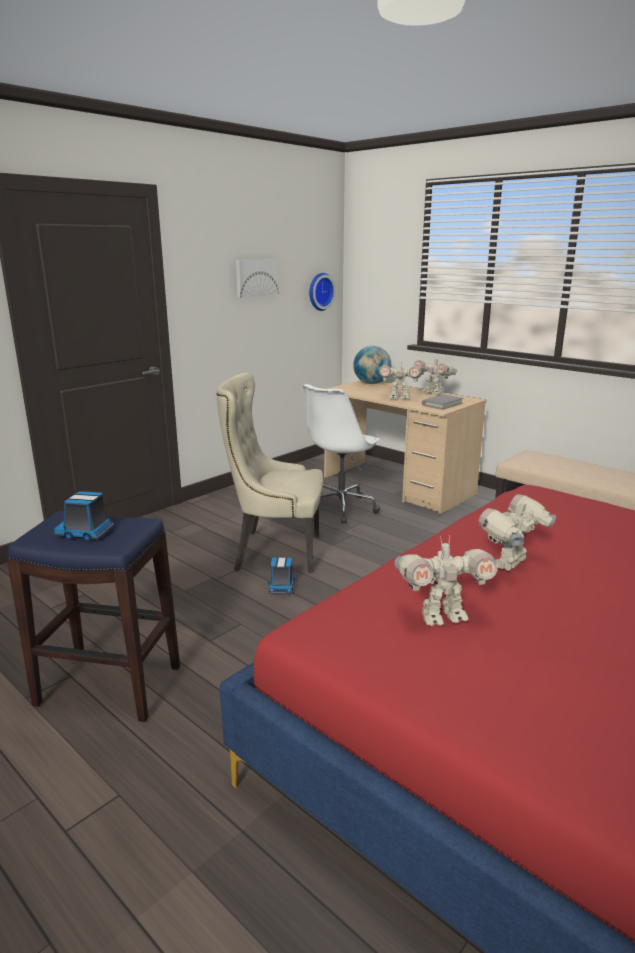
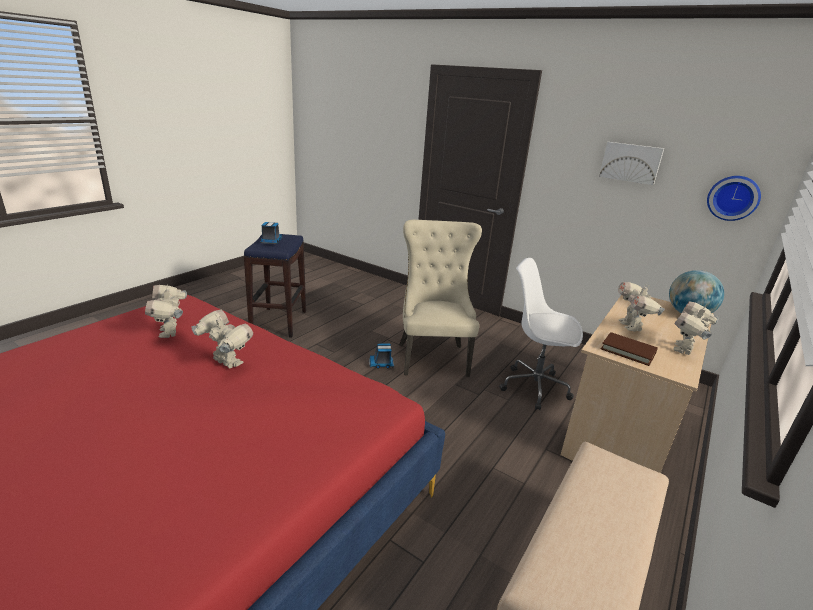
camera: 80 degrees right, 5 degrees up
grey book [422,394,463,410] -> brown book [601,332,658,366]

